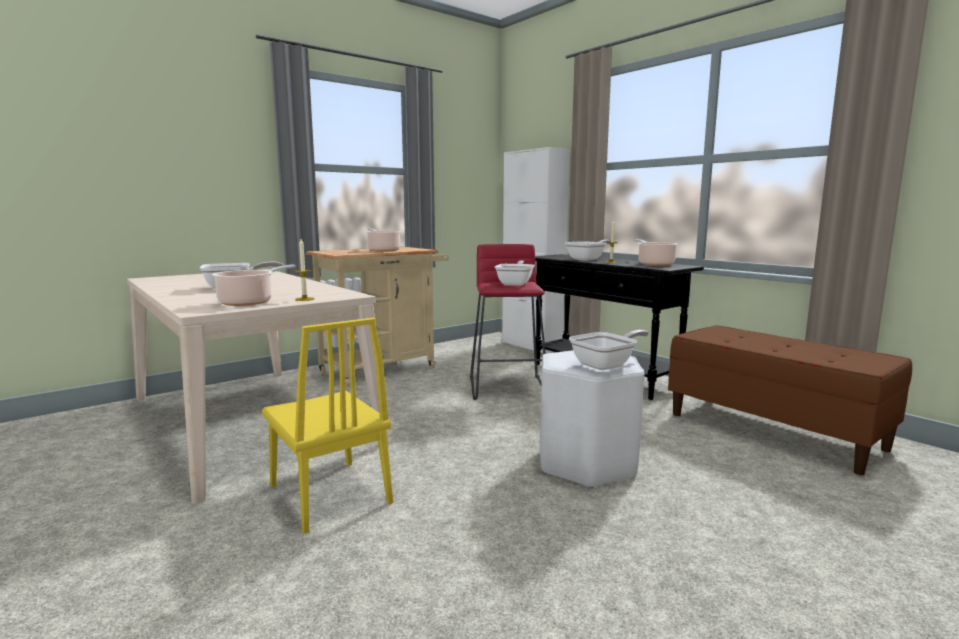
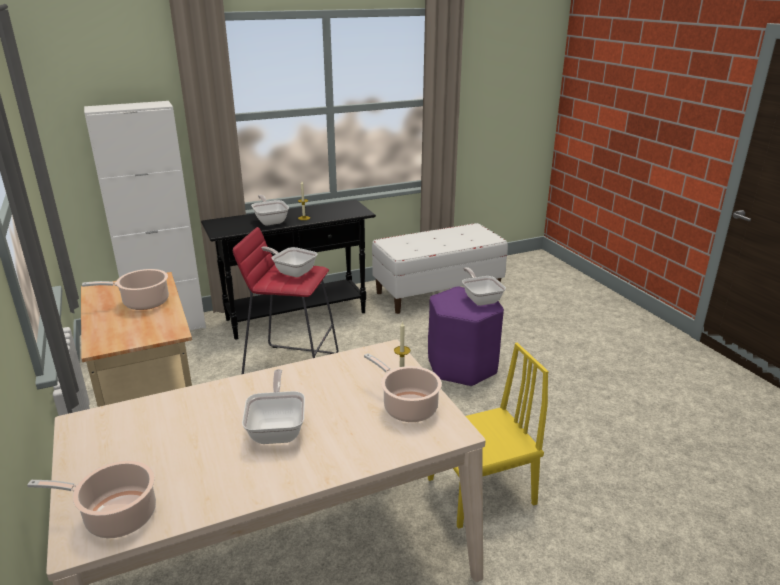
camera: 75 degrees left, 15 degrees up
white stool [540,350,645,488] -> purple stool [428,287,504,387]
cooking pot [634,239,678,266] -> cooking pot moved to [27,461,156,538]
brown bench [668,325,912,475] -> white bench [372,223,508,314]

